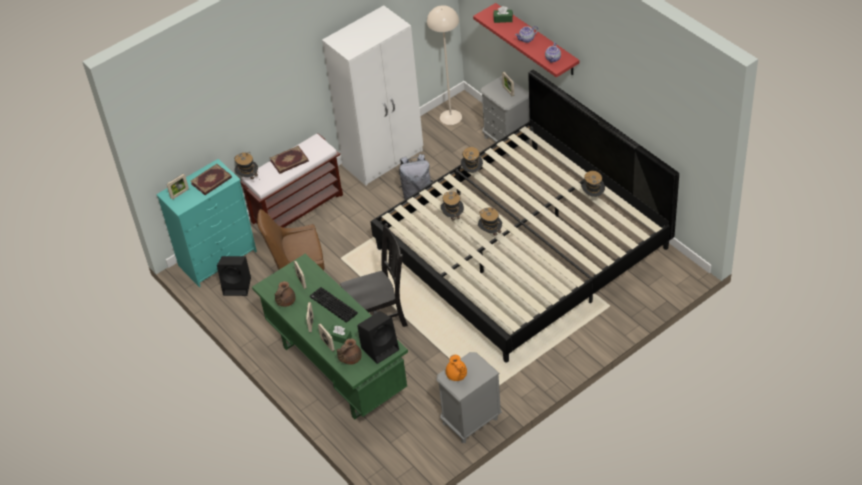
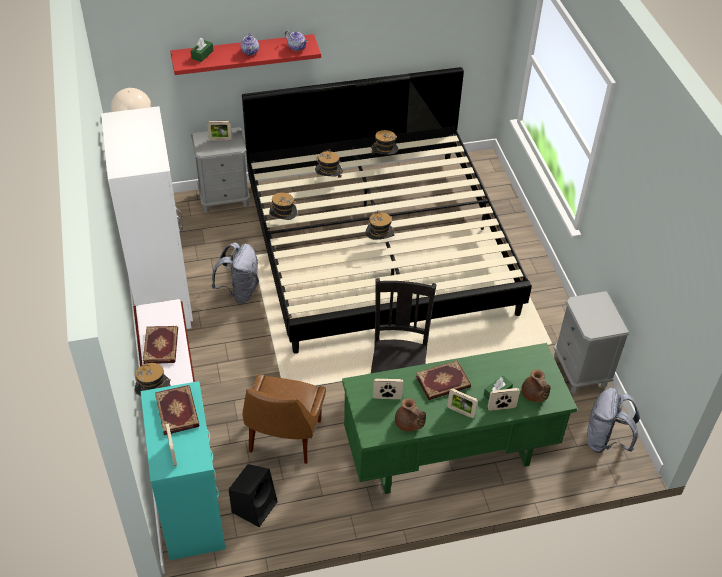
camera: 70 degrees left, 0 degrees up
keyboard [310,287,358,323] -> book [416,360,471,400]
black speaker [357,311,399,364] -> none
hat [441,191,464,221] -> hat moved to [315,149,343,178]
orange teapot [446,355,467,381] -> none
none -> grey backpack [587,388,640,453]

